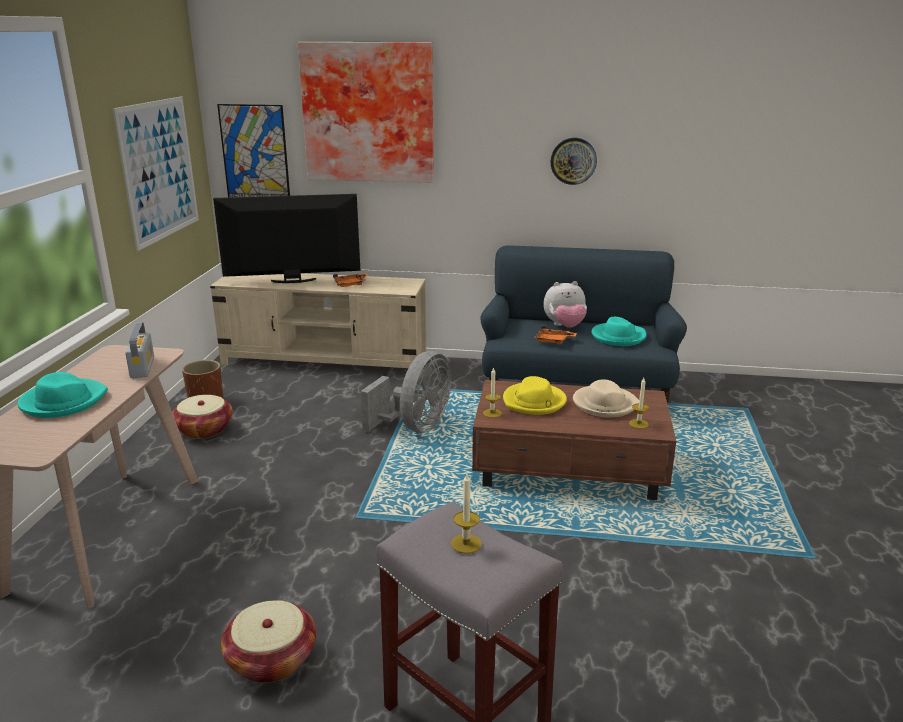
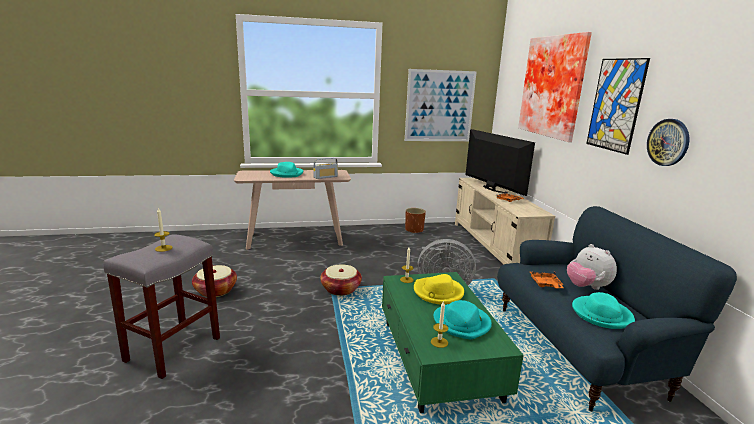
camera: 70 degrees right, 5 degrees down
basket [172,395,233,439] -> basket moved to [320,265,362,296]
picture [217,104,290,197] -> picture moved to [586,58,650,155]
brown coffee table [472,380,676,500] -> green coffee table [382,272,524,413]
beige hat [573,379,639,418] -> turquoise hat [434,300,492,339]

